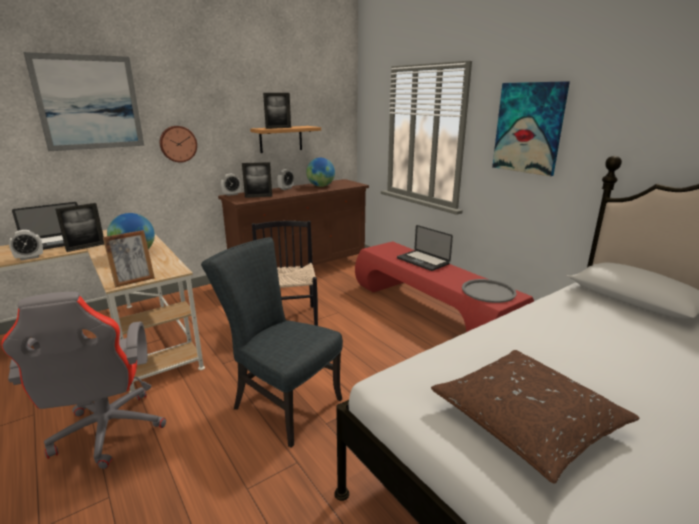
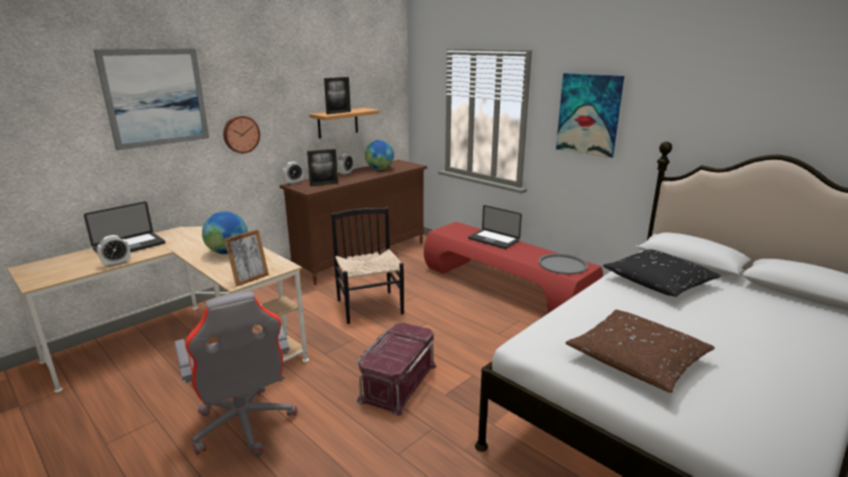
camera: 10 degrees left, 0 degrees up
picture frame [55,203,104,252] -> none
grey chair [201,237,343,448] -> red storage box [357,323,437,416]
none -> black pillow [603,250,721,297]

